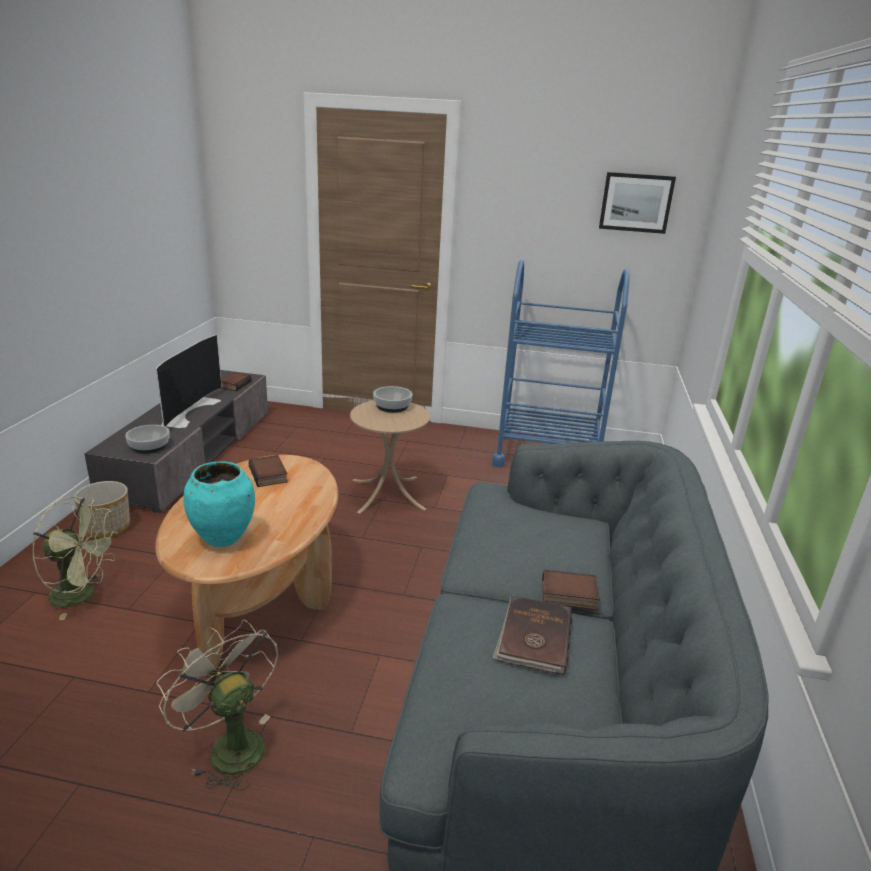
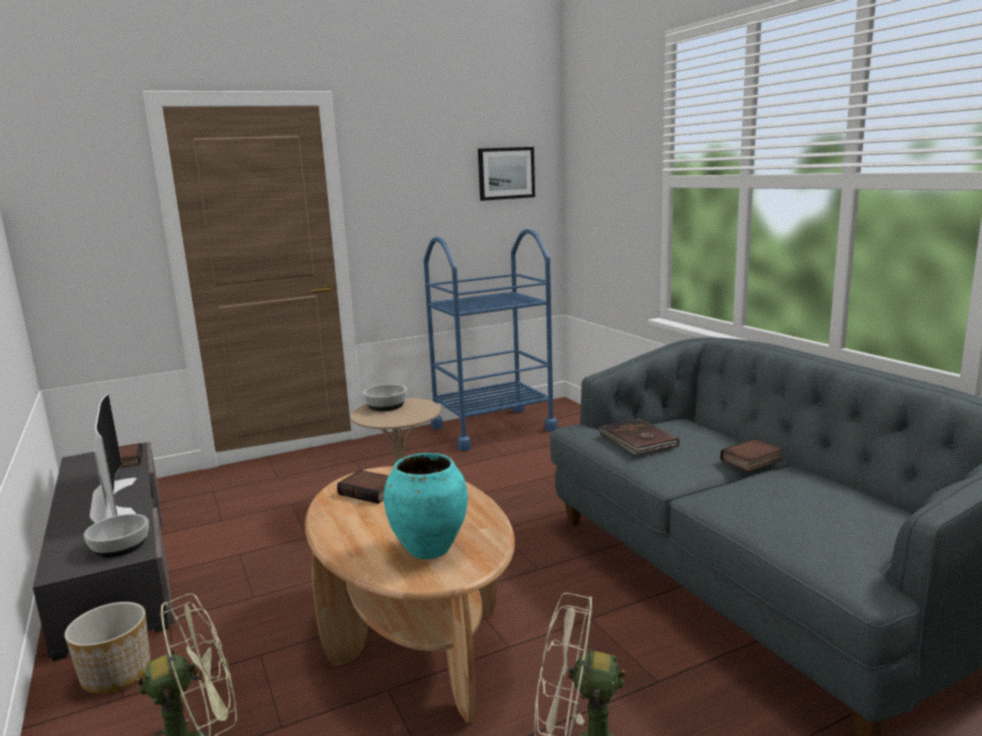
camera: 35 degrees left, 10 degrees down
brown book [492,596,572,675] -> brown book moved to [599,418,679,456]

